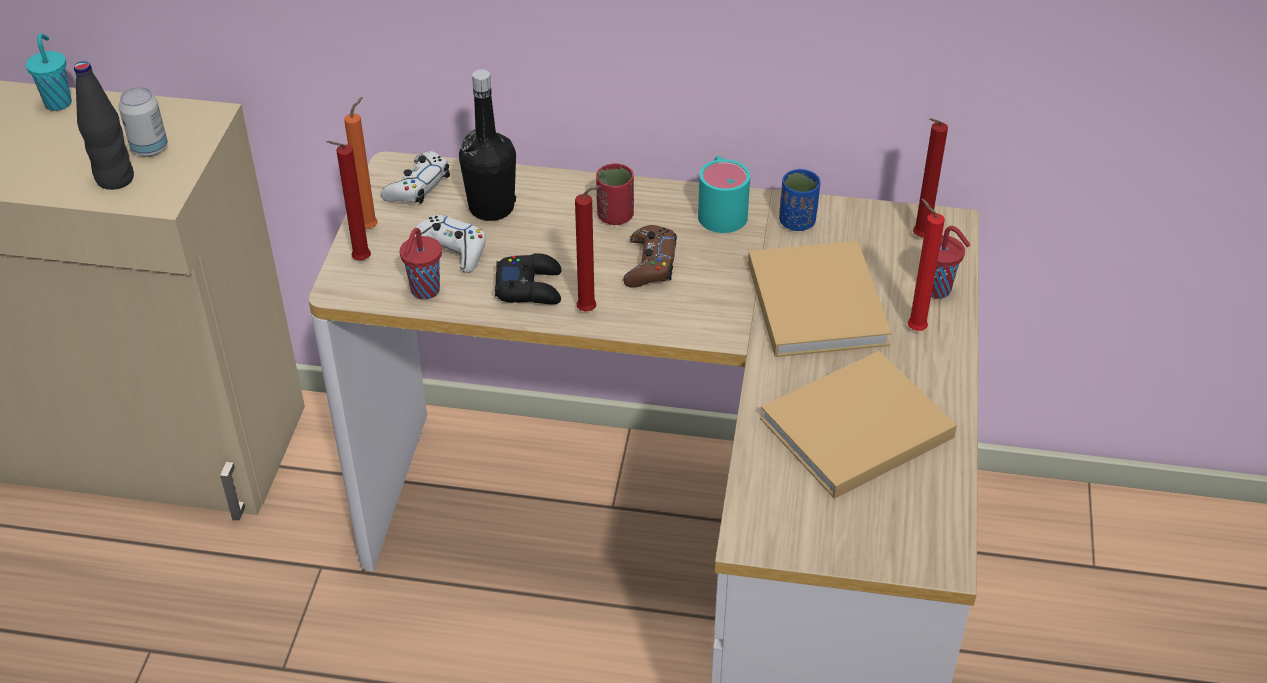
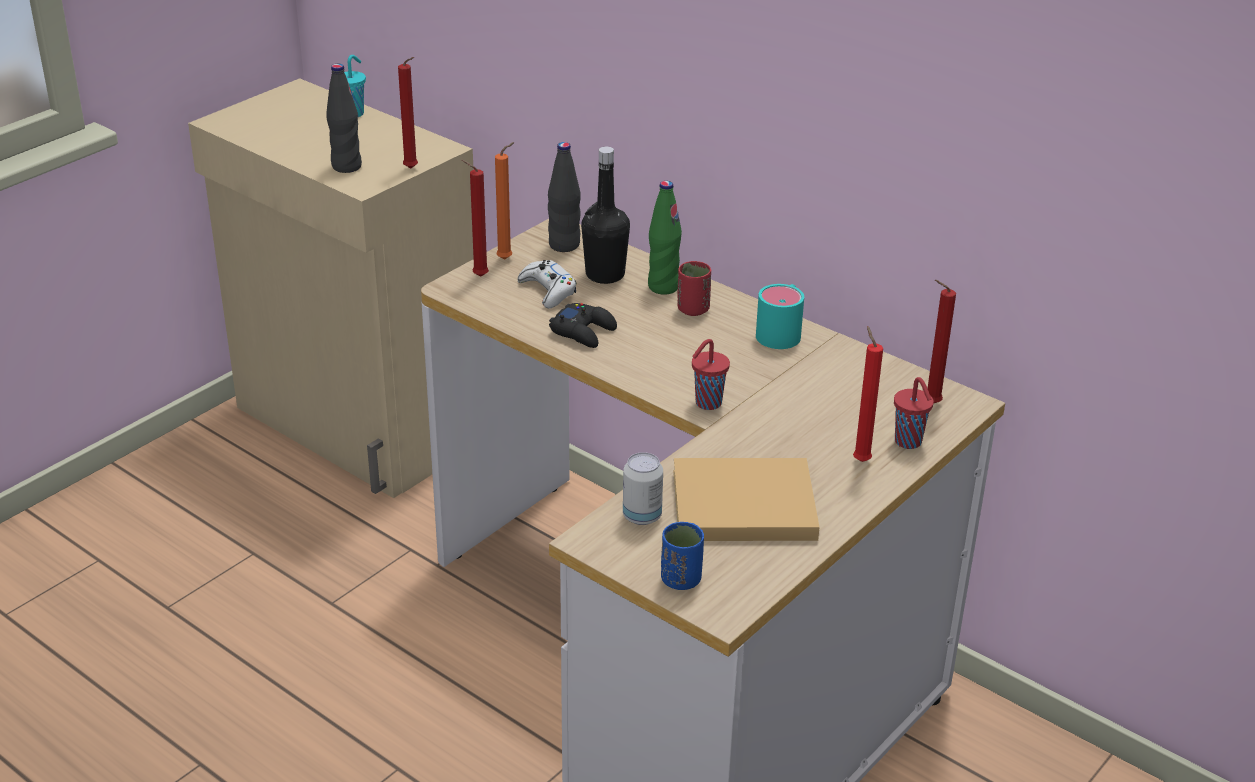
camera: 30 degrees right, 10 degrees down
can [119,87,168,157] -> can moved to [623,452,663,525]
white game controller [381,151,450,204] -> black bottle [548,142,581,252]
red cup [400,228,442,300] -> red cup moved to [692,339,730,410]
red candle [575,185,601,312] -> red candle moved to [398,57,418,169]
brown game controller [623,225,677,288] -> none
beige book [748,241,892,357] -> none
blue cup [779,169,820,231] -> blue cup moved to [661,522,704,590]
none -> green bottle [648,181,682,295]

